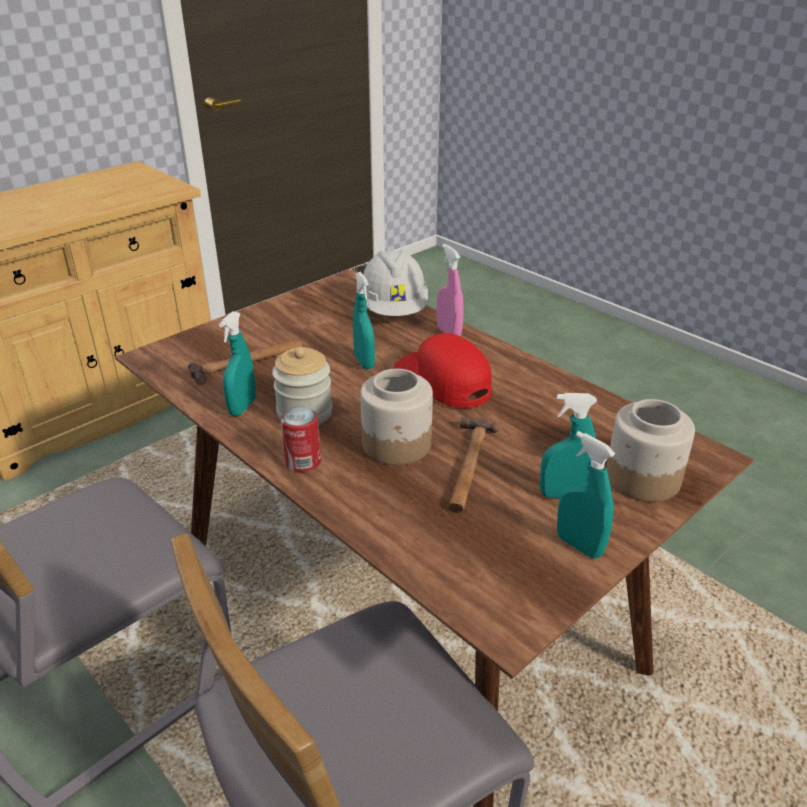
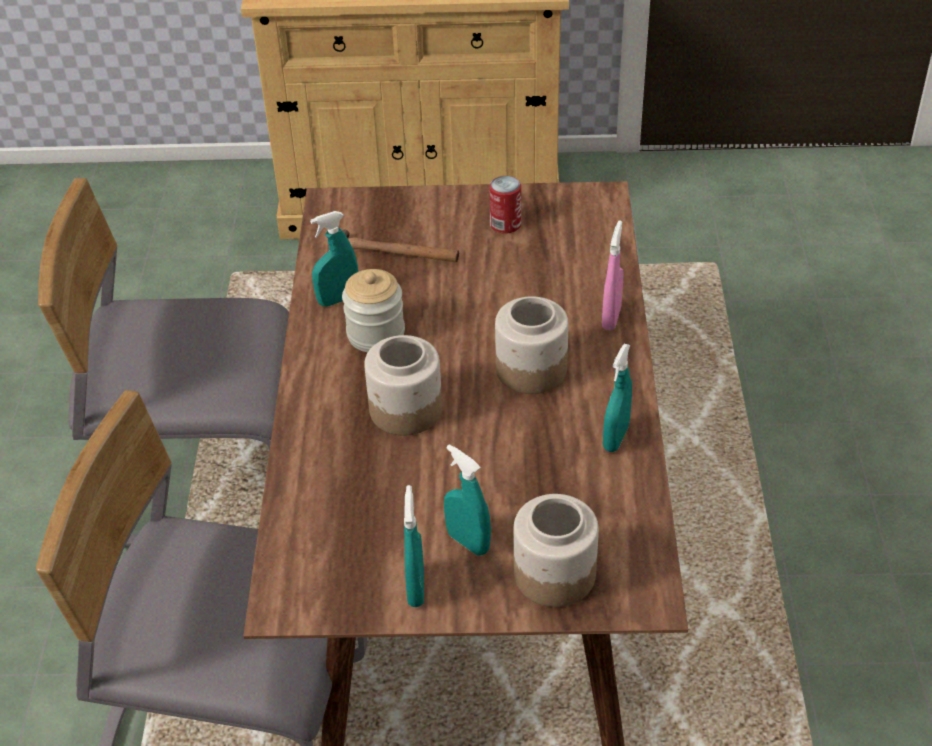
camera: 45 degrees right, 10 degrees up
can [281,407,321,472] -> can moved to [489,176,521,234]
turquoise spray bottle [353,272,375,369] -> turquoise spray bottle moved to [603,344,632,452]
white hard hat [363,250,428,316] -> none
red cap [394,333,492,408] -> jar [495,296,569,394]
hammer [449,417,499,513] -> none

